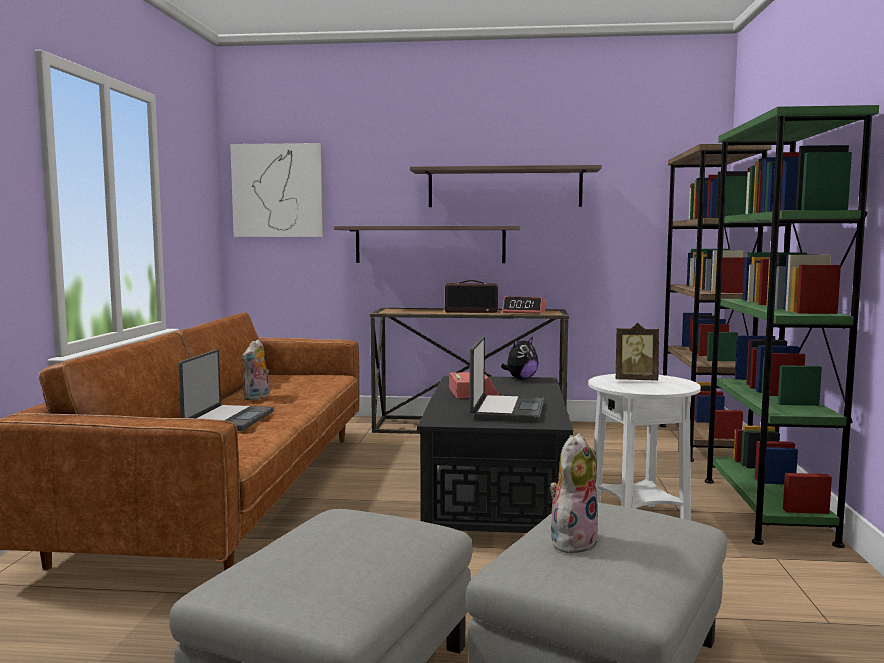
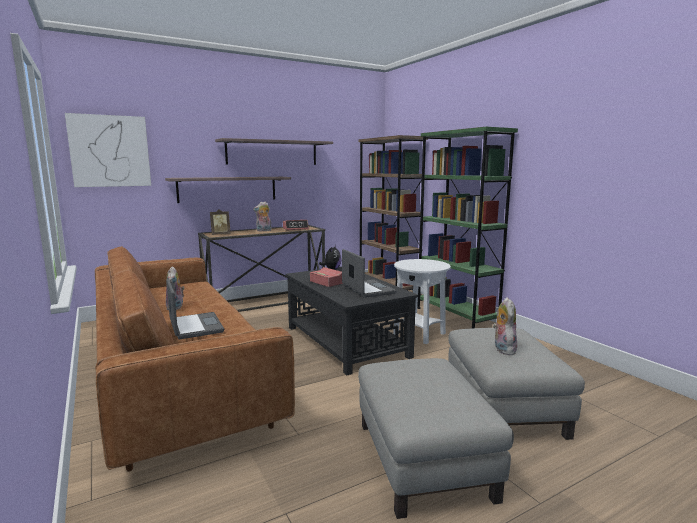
camera: 35 degrees left, 5 degrees up
radio [445,280,498,313] -> plush toy [253,201,272,231]
picture frame [616,323,659,381] -> picture frame moved to [210,209,231,235]

